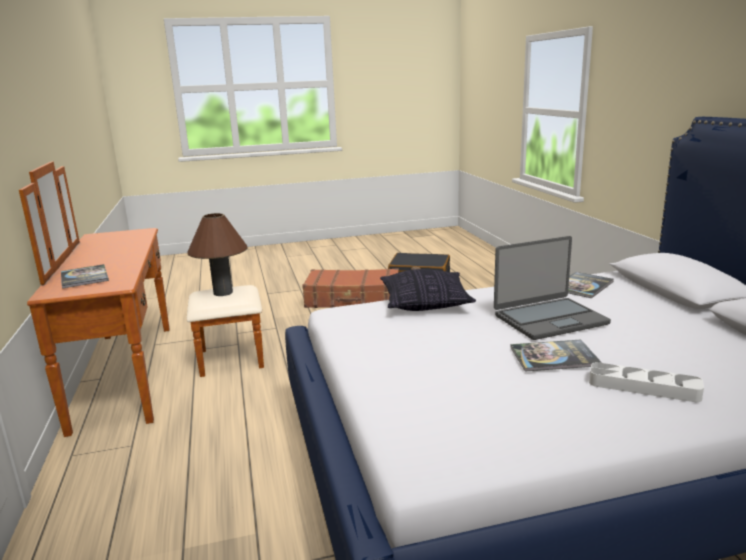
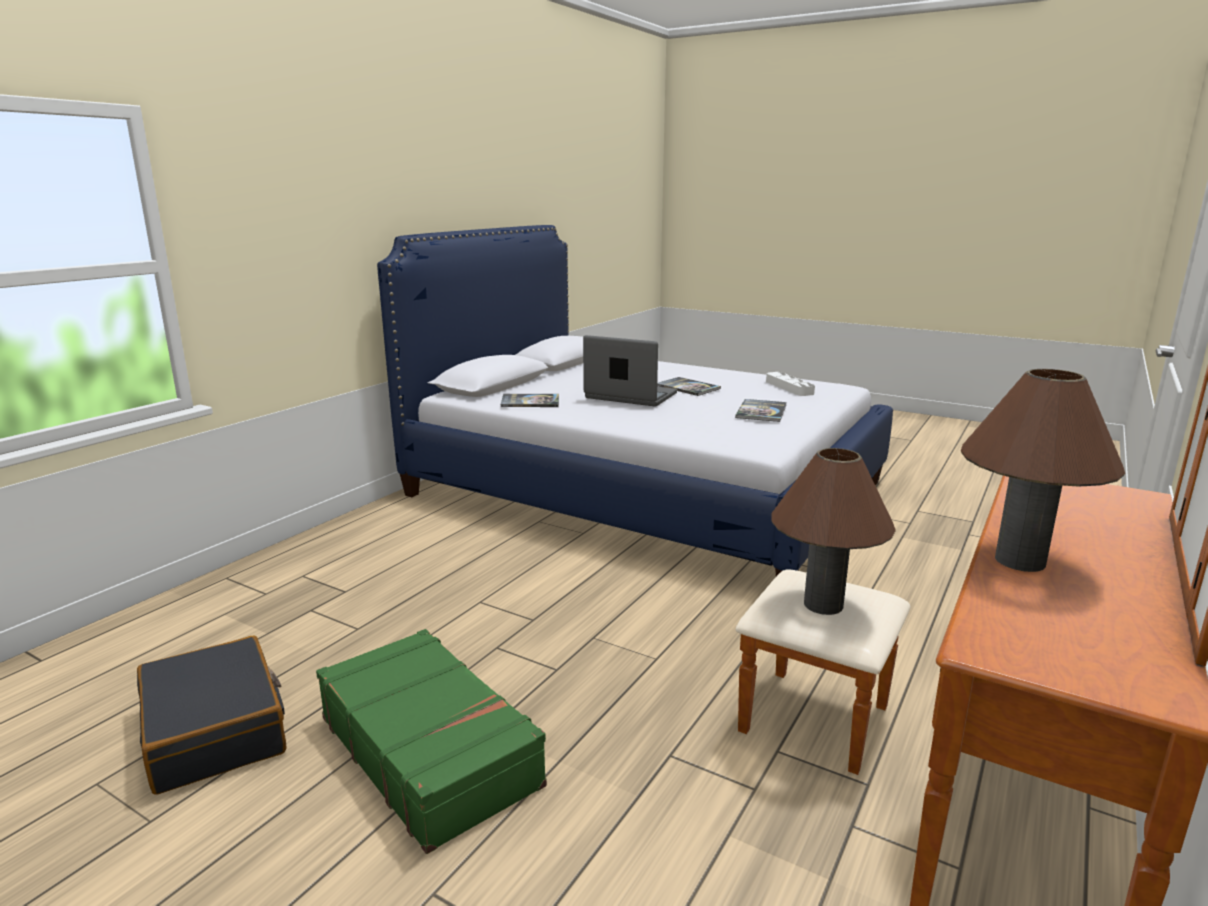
camera: 135 degrees left, 0 degrees up
book [61,264,109,289] -> book moved to [735,399,787,422]
brown suitcase [302,268,399,308] -> green suitcase [316,629,547,854]
pillow [380,269,476,311] -> none
white tray [589,362,704,402] -> white tray moved to [766,372,815,396]
none -> brown table lamp [961,369,1125,572]

